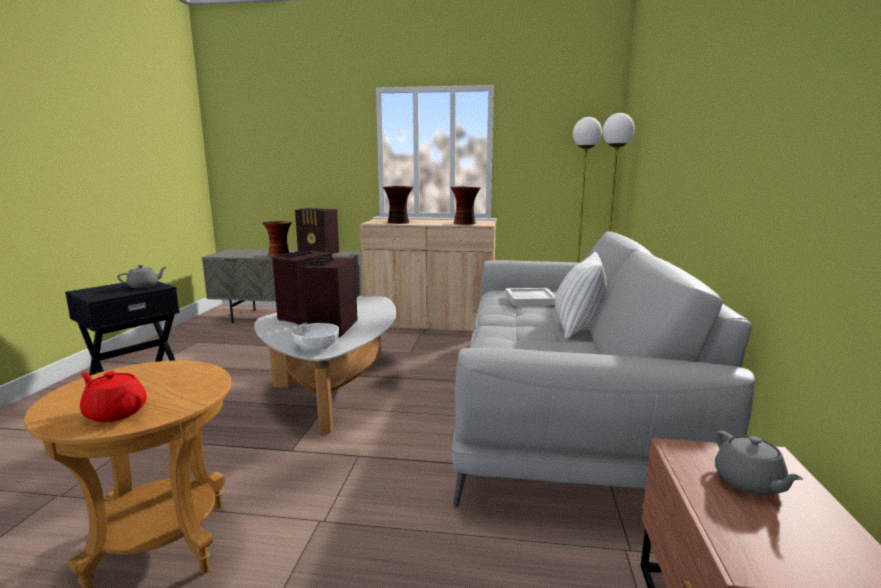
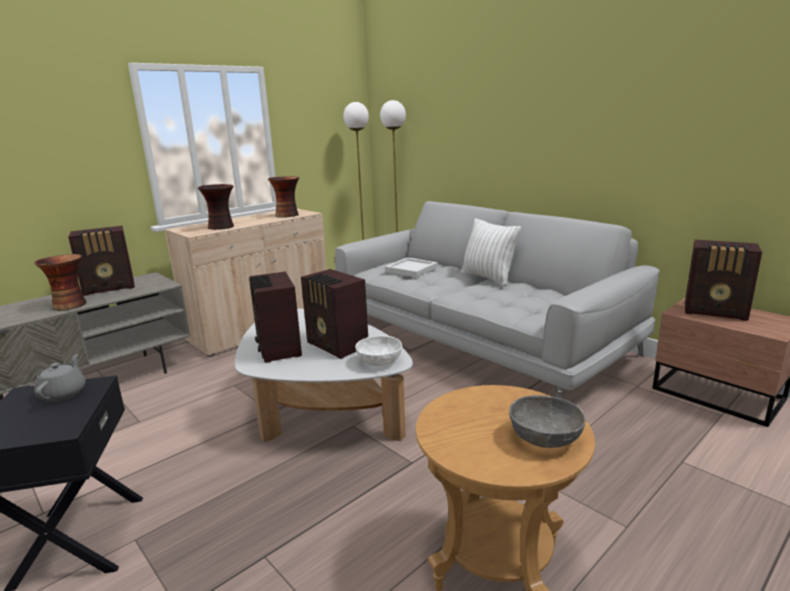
camera: 50 degrees left, 5 degrees up
red teapot [80,371,147,422] -> grey bowl [509,395,585,448]
grey teapot [715,431,803,495] -> radio [685,240,762,321]

